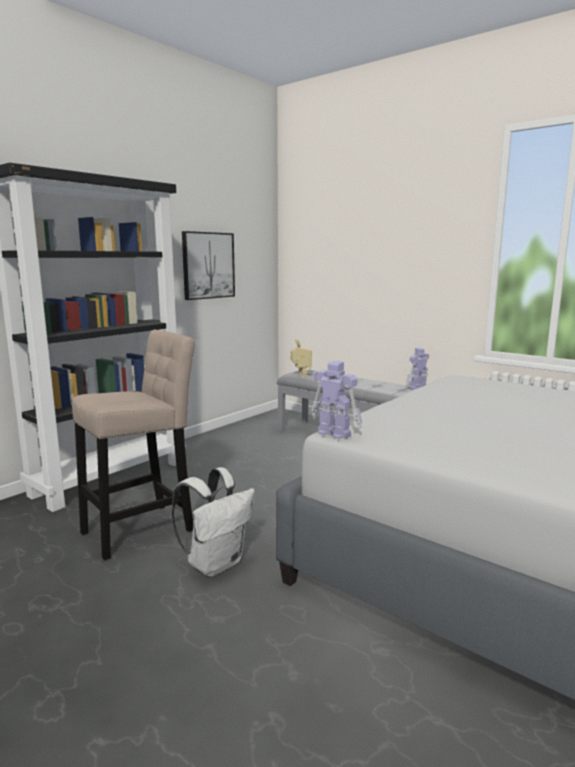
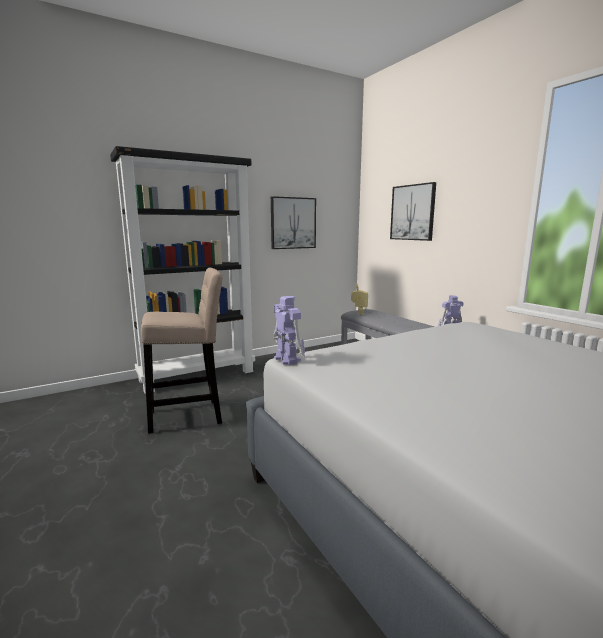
camera: 20 degrees right, 0 degrees up
white backpack [172,467,255,576] -> none
none -> picture [390,182,436,241]

